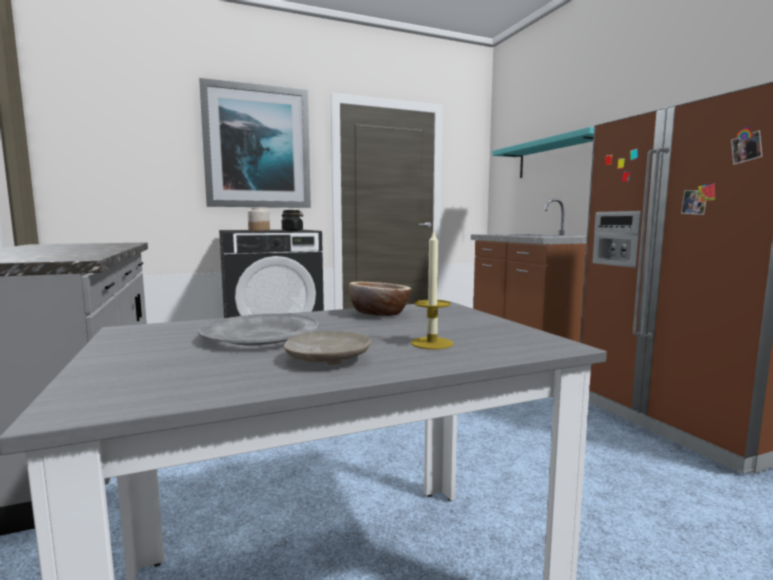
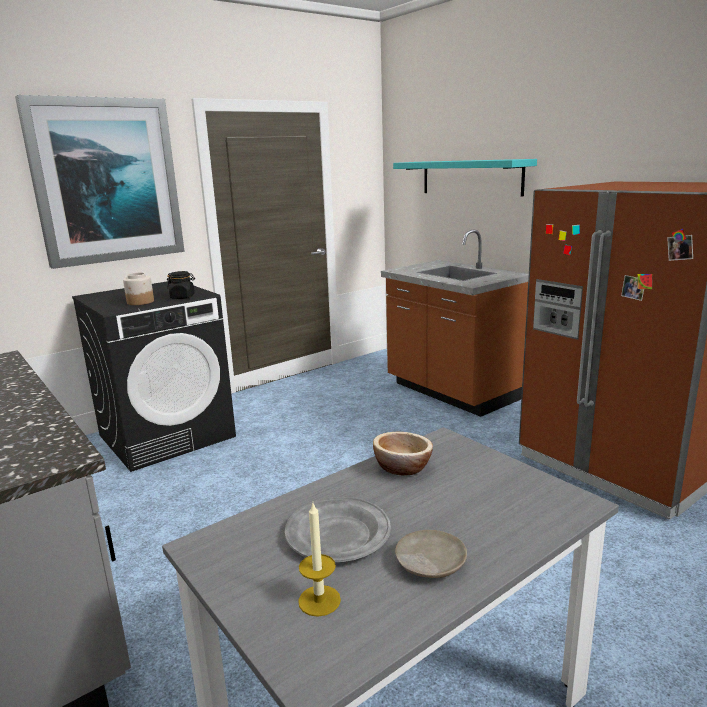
camera: 15 degrees left, 10 degrees up
candle [411,230,453,349] -> candle moved to [298,503,341,617]

